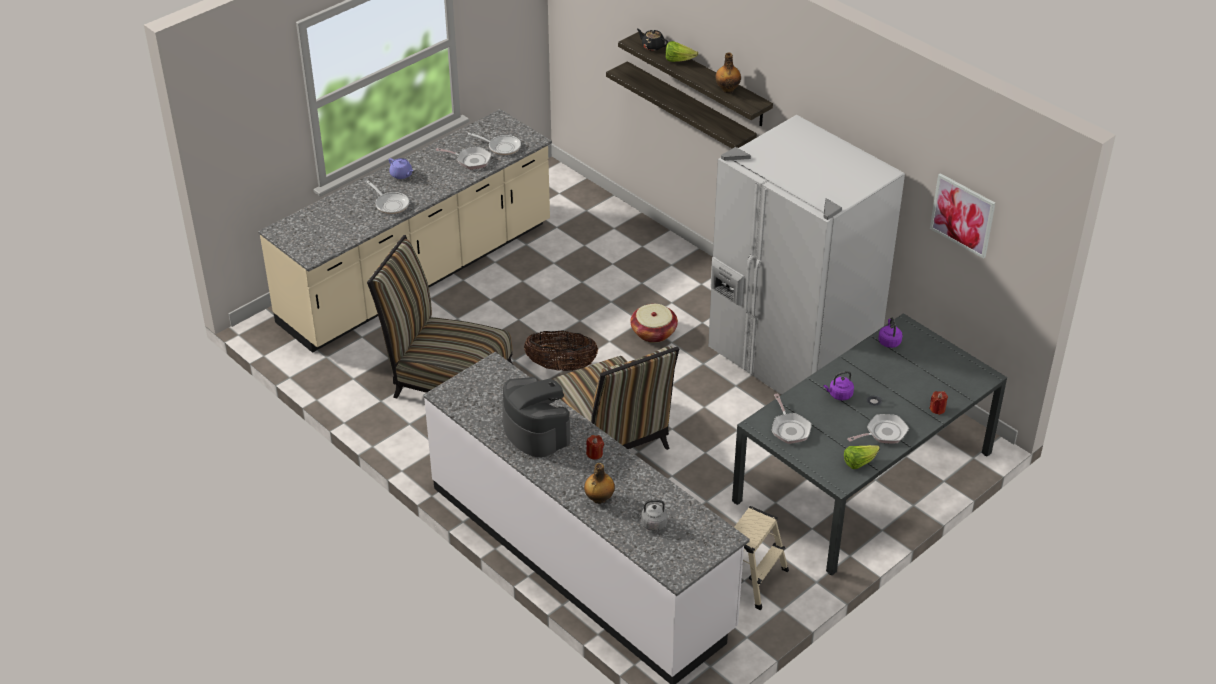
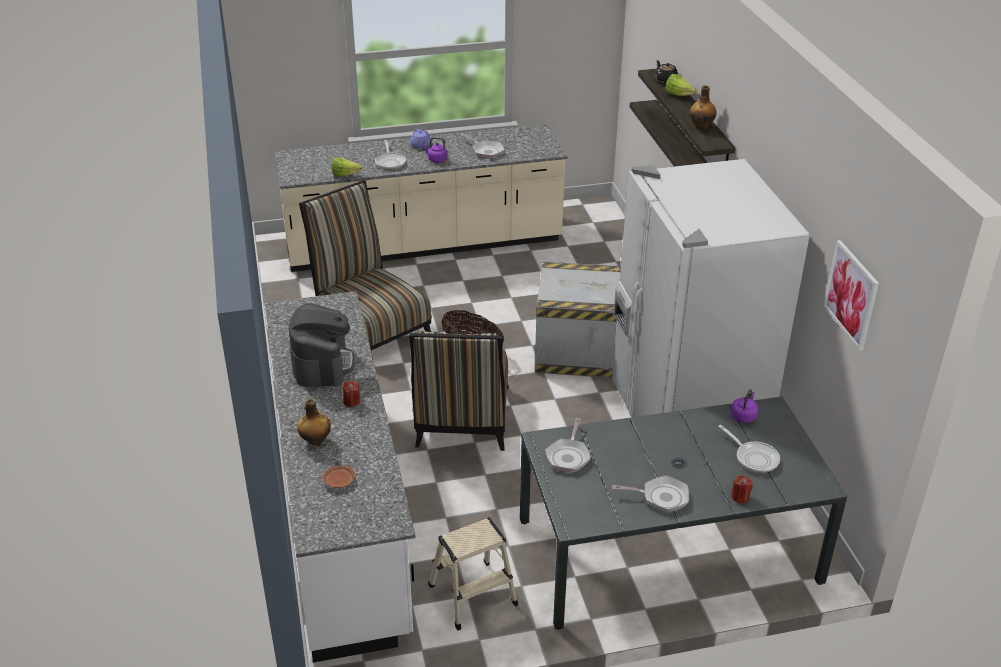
camera: 30 degrees right, 5 degrees down
frying pan [468,133,521,155] -> frying pan moved to [718,425,780,472]
basket [630,304,678,343] -> crate [535,262,621,378]
grey kettle [633,500,668,531] -> brown plate [323,465,355,488]
purple kettle [824,371,854,400] -> purple kettle moved to [423,137,448,163]
lettuce [844,445,880,469] -> lettuce moved to [332,157,363,176]

